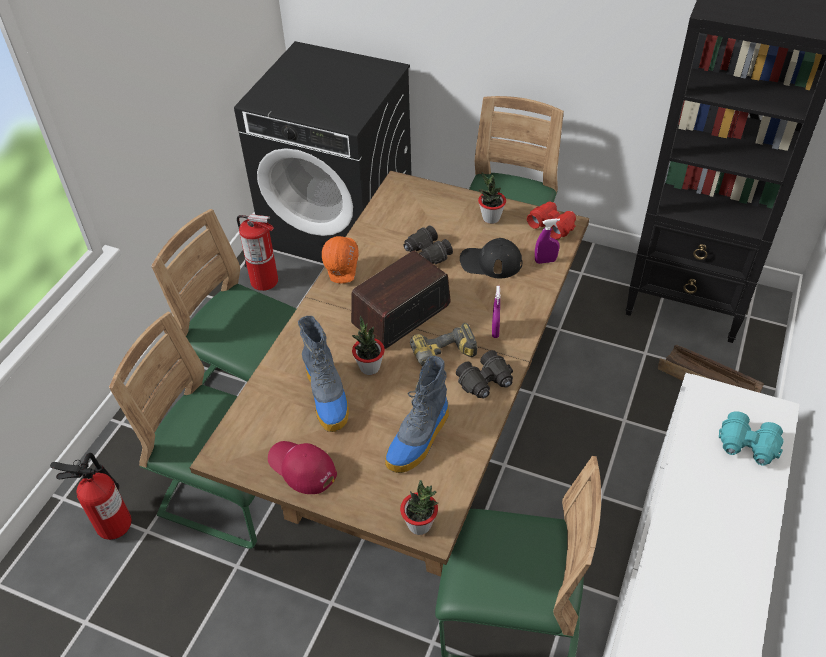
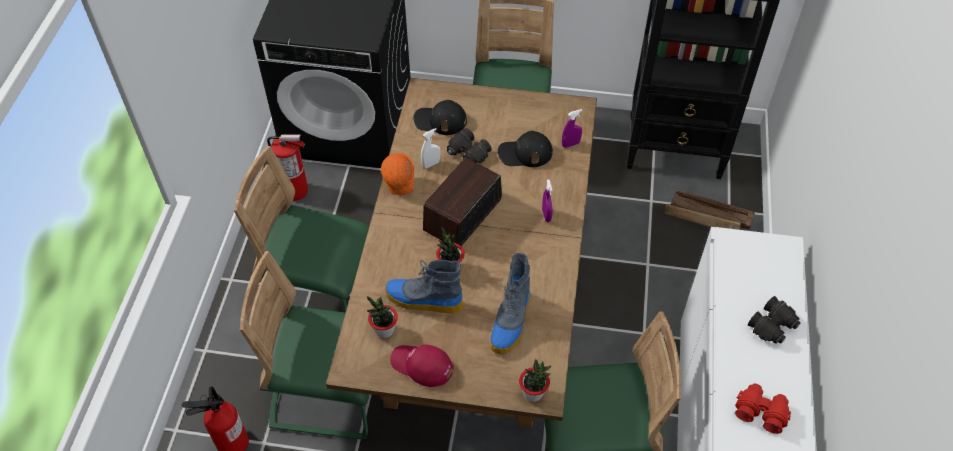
camera: 15 degrees left, 5 degrees up
boot [298,316,349,432] -> boot turned 135 degrees clockwise [386,260,463,314]
power drill [410,323,477,367] -> none
black binoculars [456,350,513,398] -> black binoculars moved to [748,296,801,344]
potted plant [478,172,506,224] -> potted plant moved to [367,296,398,338]
red binoculars [527,202,576,239] -> red binoculars moved to [735,384,791,434]
turquoise binoculars [719,411,783,466] -> none
none -> black cap [414,100,467,135]
none -> white spray bottle [421,128,440,168]

